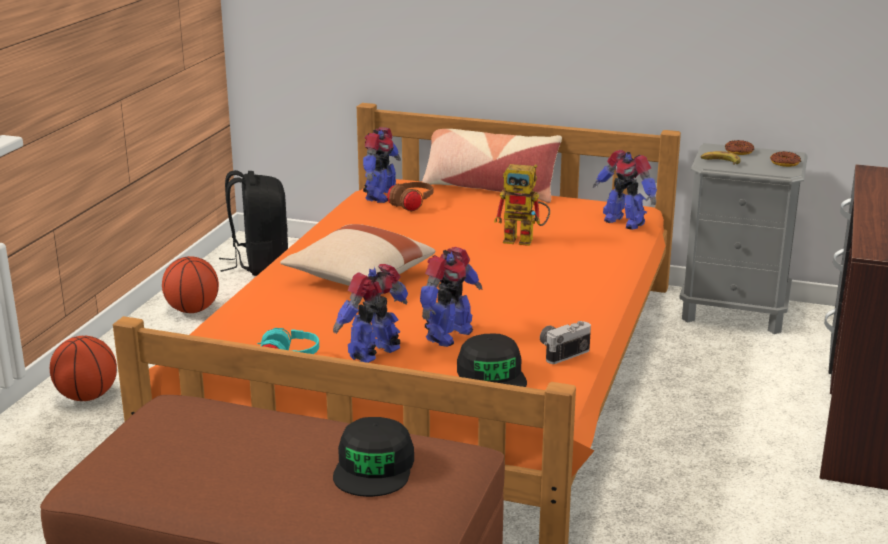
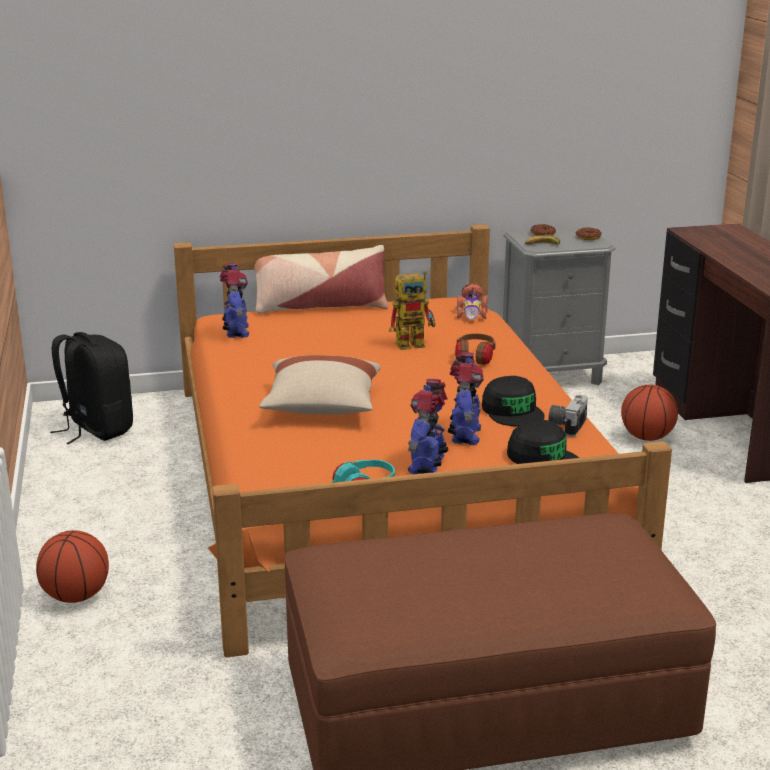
camera: 30 degrees left, 0 degrees up
basketball [162,256,219,313] -> basketball moved to [621,384,678,441]
black cap [333,417,414,497] -> black cap moved to [482,376,545,427]
brown headphones [387,182,433,212] -> brown headphones moved to [455,334,496,365]
toy robot [593,150,657,230] -> toy car [457,283,488,320]

